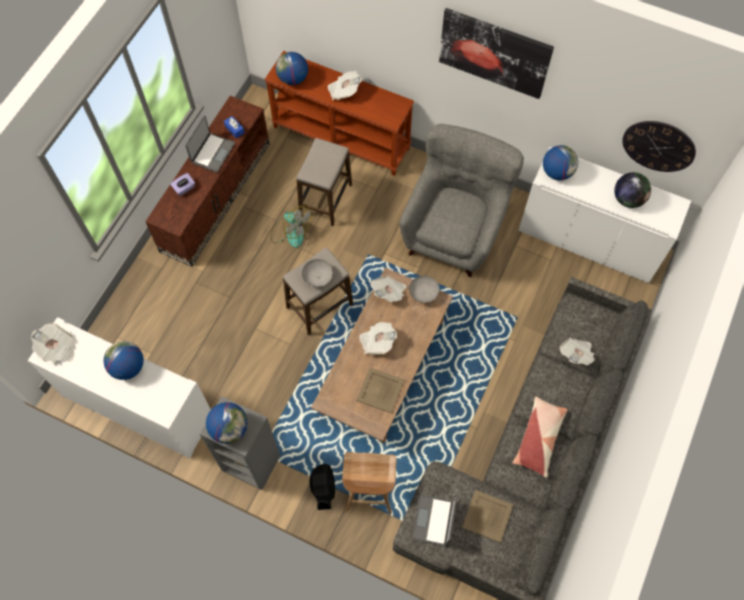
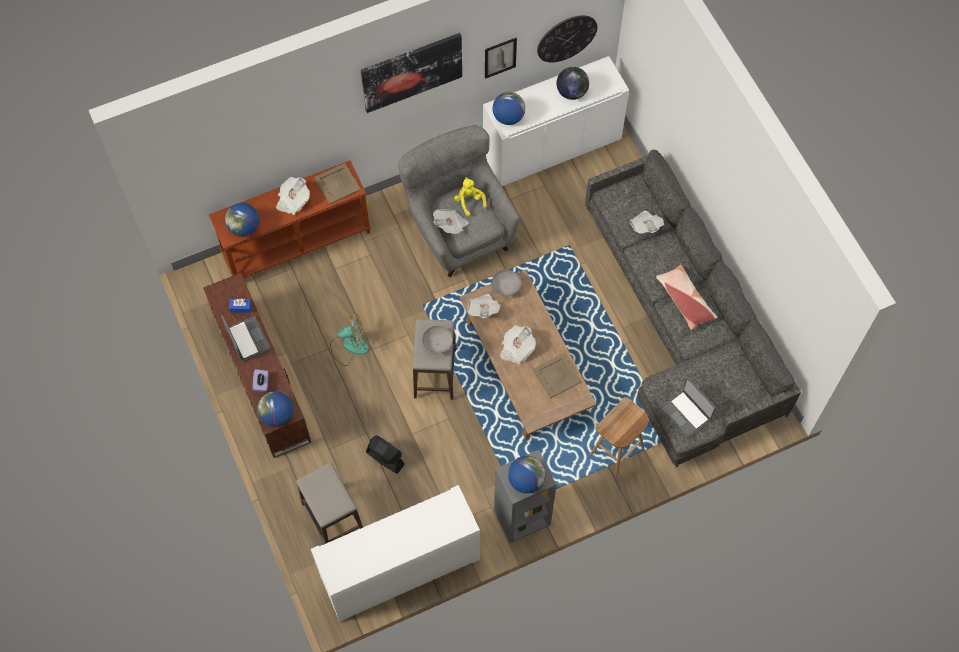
camera: 50 degrees left, 0 degrees up
newspaper [31,323,76,363] -> newspaper moved to [433,209,469,234]
globe [103,341,144,380] -> globe moved to [257,391,293,427]
stool [296,138,352,226] -> stool moved to [296,462,363,544]
black fan [310,464,335,510] -> black fan moved to [366,435,405,474]
beige tray [462,490,513,543] -> beige tray moved to [314,163,361,204]
none -> yellow plush toy [454,177,487,216]
none -> picture [485,38,517,79]

